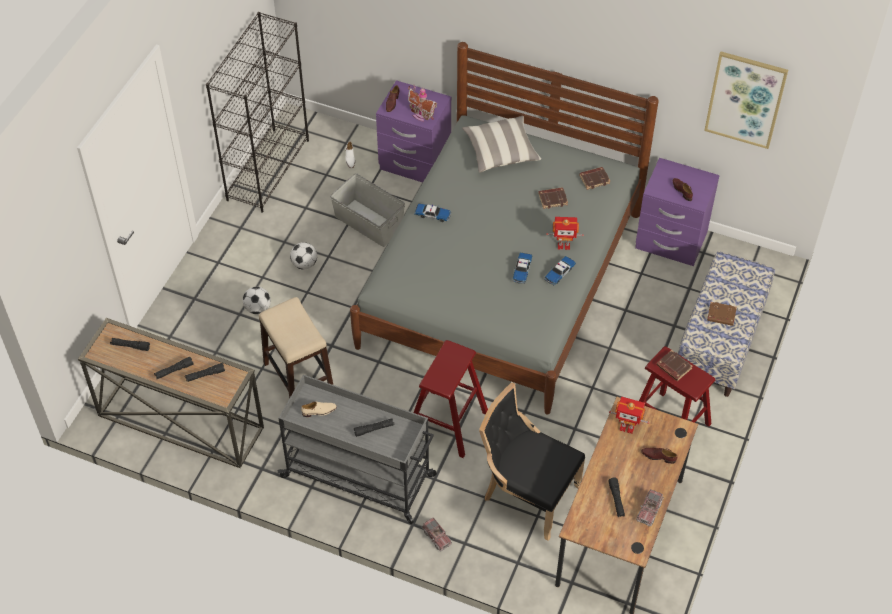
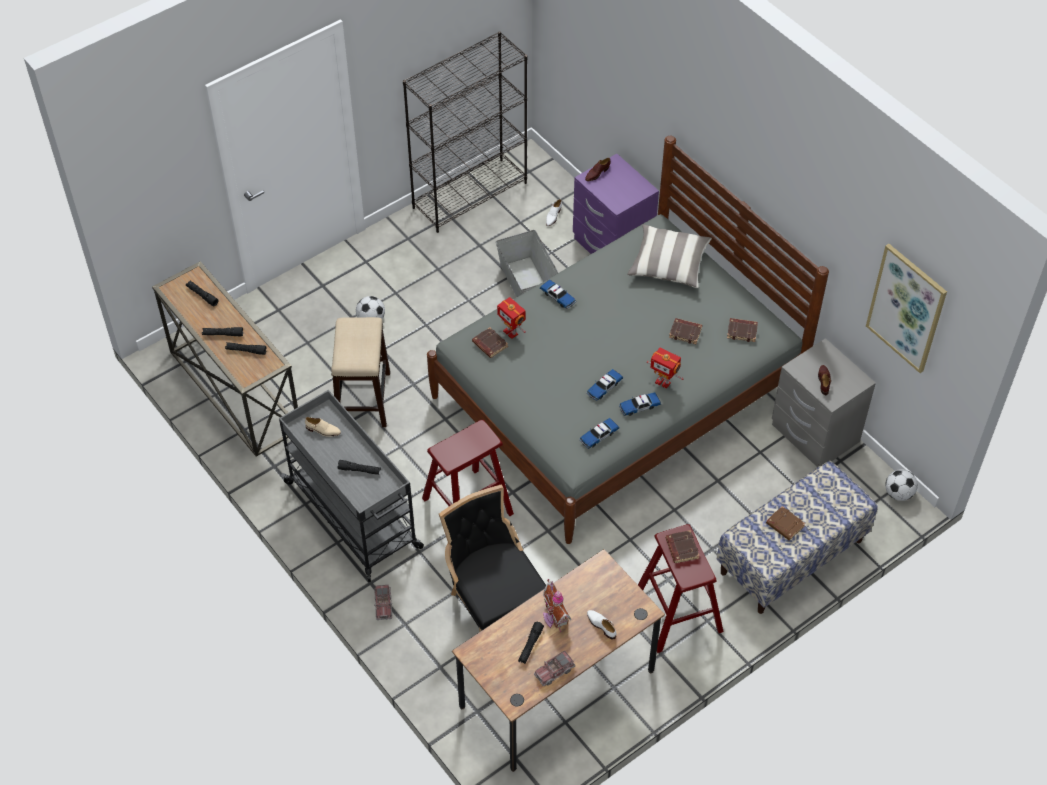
camera: 30 degrees right, 0 degrees up
football [290,242,317,270] -> football moved to [885,469,918,501]
toy house [408,85,437,122] -> toy house moved to [543,579,571,632]
toy robot [609,397,650,434] -> toy robot moved to [497,297,526,339]
purple nightstand [635,158,720,266] -> grey nightstand [772,338,876,468]
brown shoe [641,448,677,464] -> white shoe [587,610,616,639]
none -> brown book [472,327,508,358]
none -> toy car [579,418,620,449]

